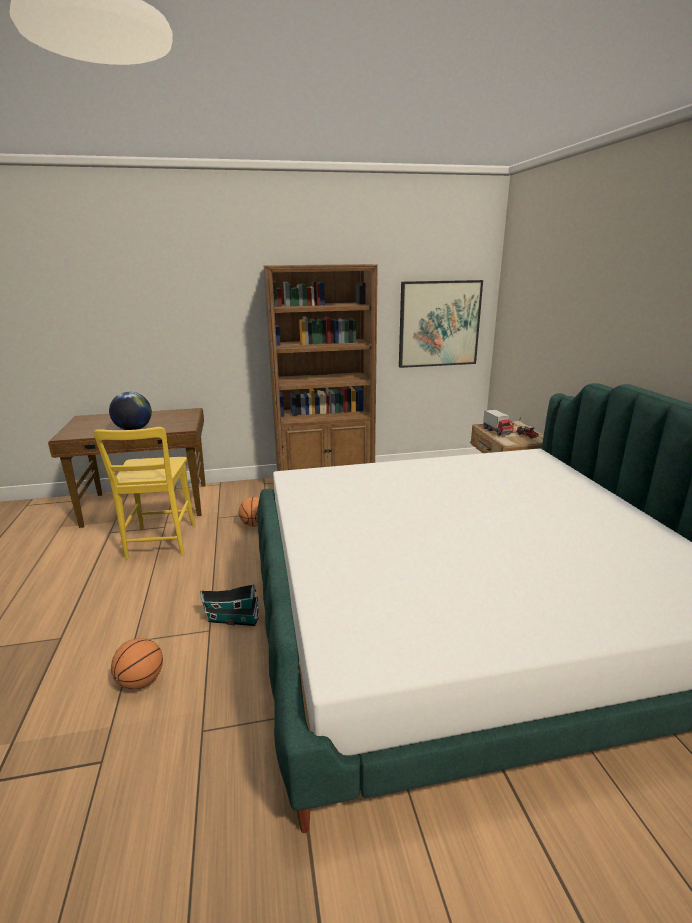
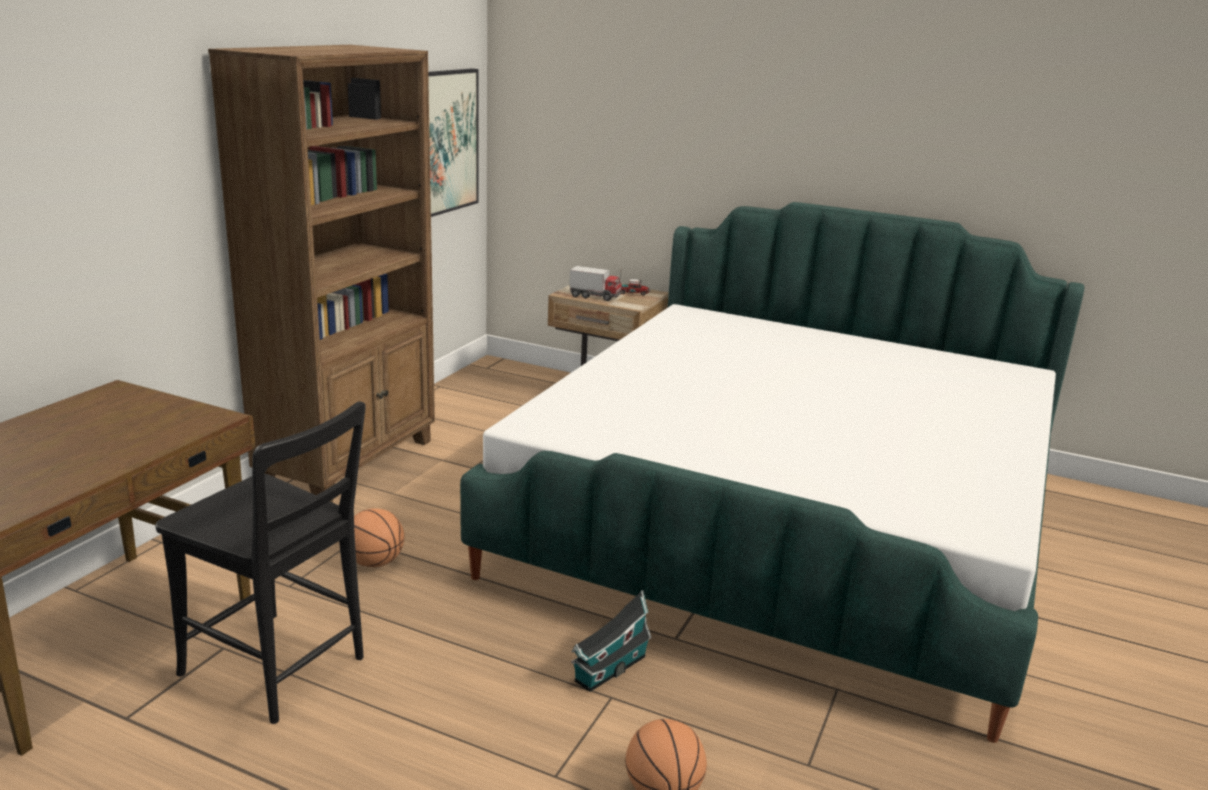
camera: 55 degrees left, 0 degrees up
yellow chair [94,427,195,559] -> black chair [155,402,366,724]
globe [109,392,152,430] -> none

